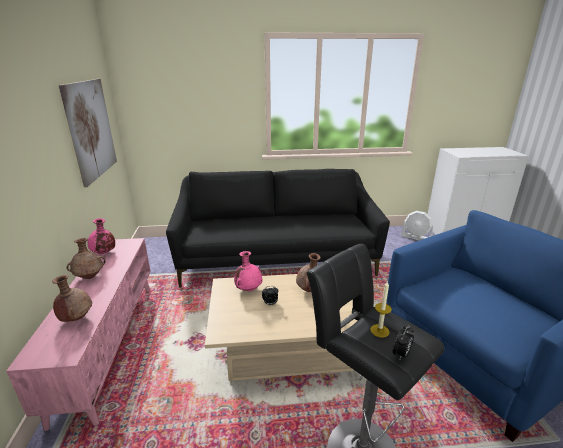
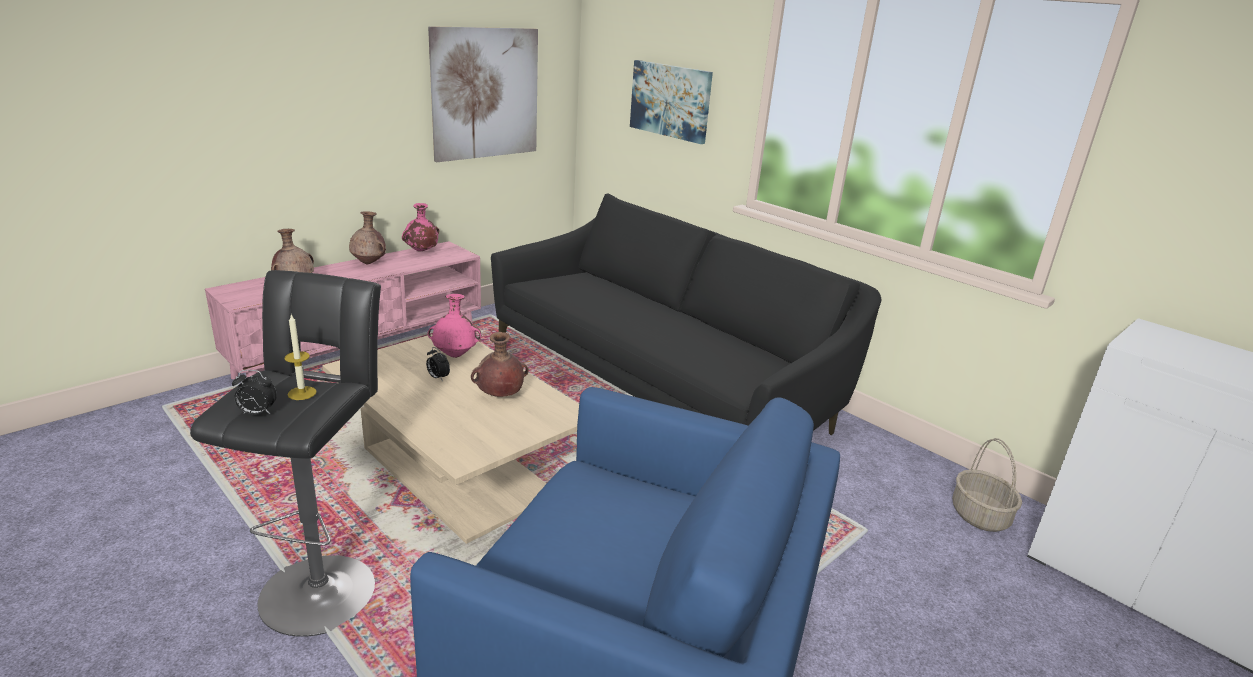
camera: 50 degrees right, 0 degrees up
white fan [401,211,433,241] -> basket [952,438,1022,532]
none -> picture [630,60,713,144]

